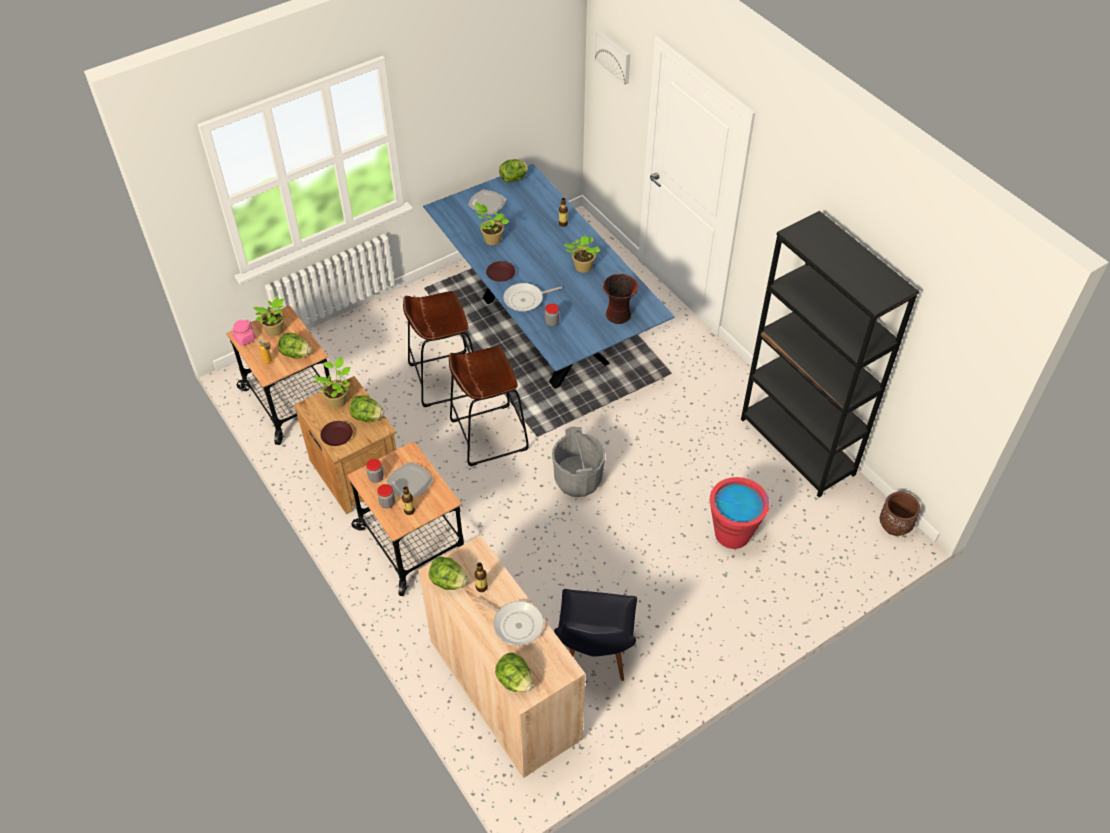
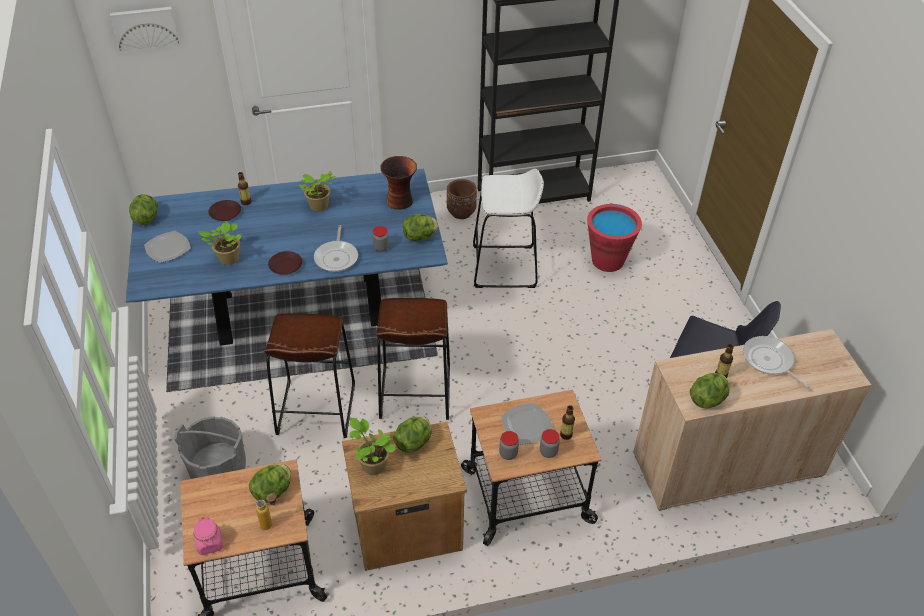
camera: 70 degrees left, 5 degrees down
potted plant [253,296,284,336] -> none
brown plate [320,421,353,446] -> brown plate moved to [209,200,241,221]
frying pan [475,597,544,646] -> frying pan turned 90 degrees counterclockwise [743,336,811,391]
lettuce [495,652,533,693] -> lettuce moved to [403,214,438,241]
grey bucket [552,427,605,497] -> grey bucket moved to [174,416,246,479]
brown planter [880,492,921,536] -> brown planter moved to [447,179,477,219]
none -> white stool [473,169,544,288]

